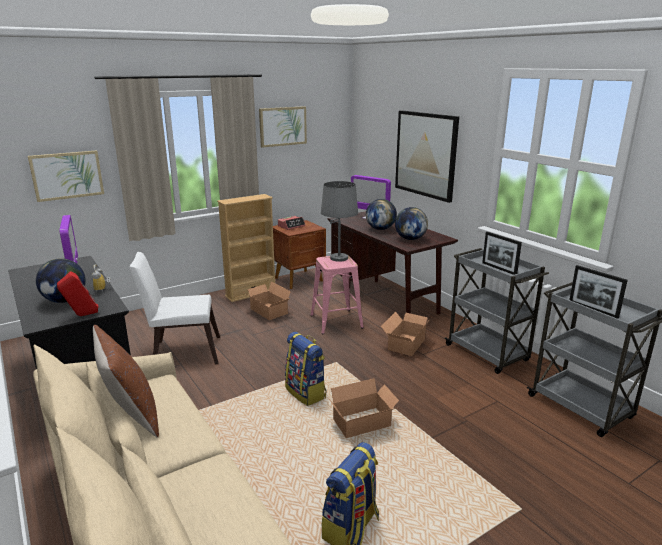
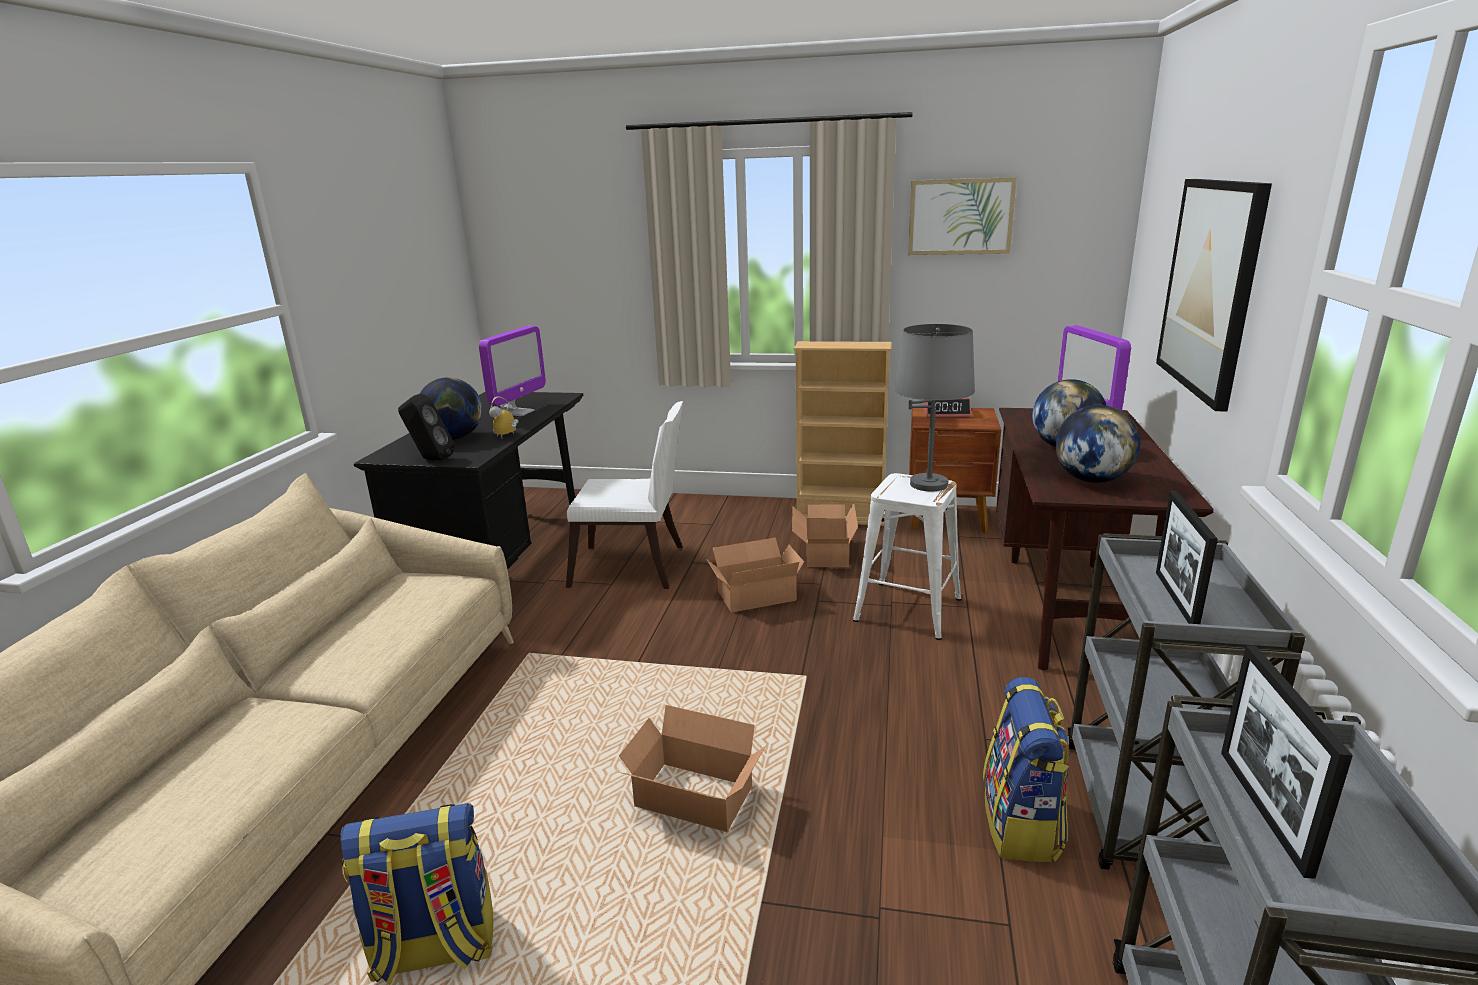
camera: 45 degrees right, 0 degrees up
picture [28,150,104,202] -> none
red speaker [57,271,99,316] -> black speaker [398,394,455,460]
brown pillow [93,325,159,438] -> none
white chair [129,252,220,364] -> white chair turned 150 degrees clockwise [566,401,683,589]
backpack [285,332,327,406] -> backpack moved to [983,677,1069,862]
pink stool [310,256,364,334] -> white stool [853,473,961,640]
cardboard box [381,311,431,356] -> cardboard box moved to [706,538,804,613]

